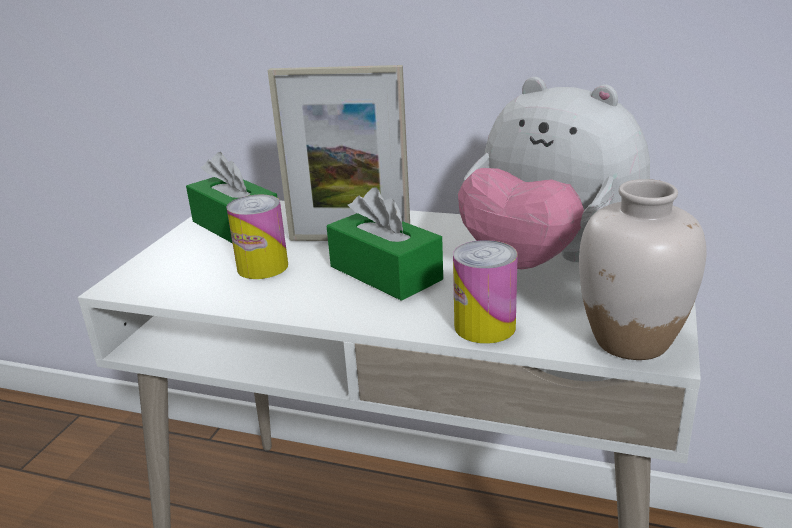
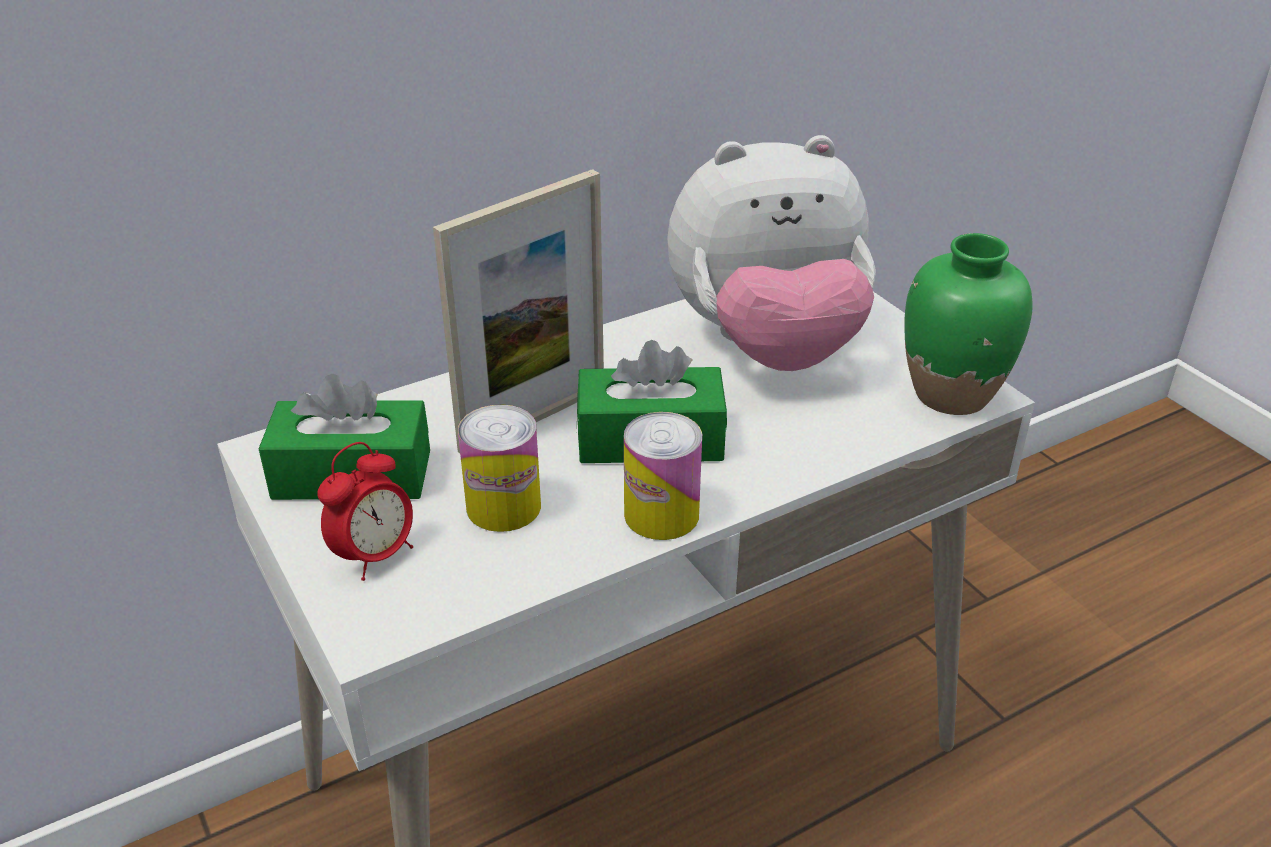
camera: 50 degrees left, 10 degrees up
can [453,240,518,344] -> can moved to [624,412,702,540]
white vase [579,179,706,360] -> green vase [904,233,1033,415]
none -> alarm clock [317,442,413,581]

